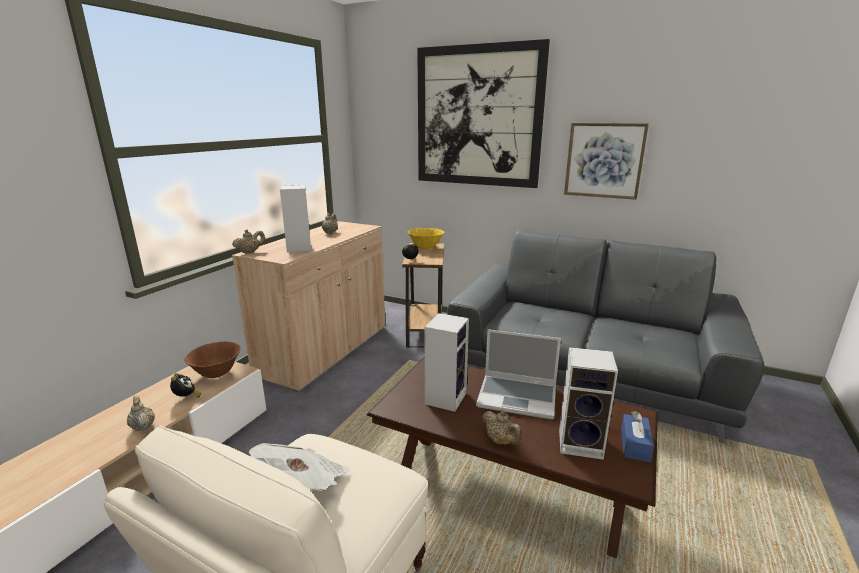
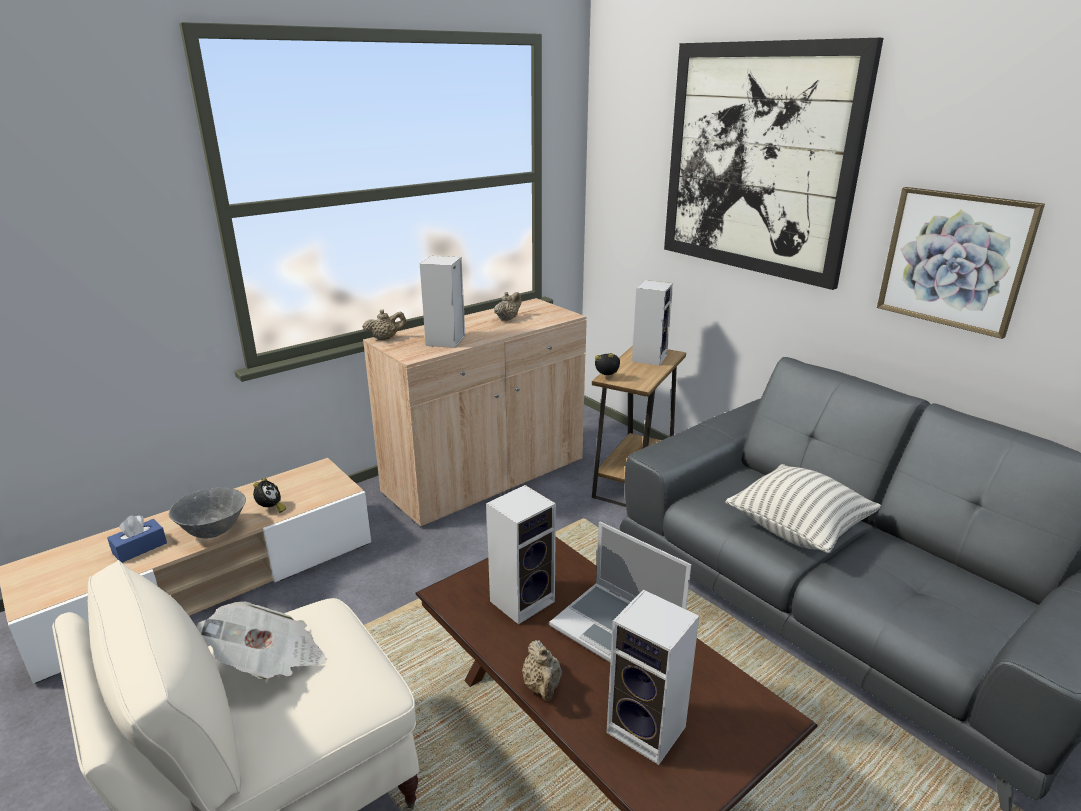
camera: 25 degrees right, 5 degrees up
beige teapot [127,396,155,431] -> grey bowl [169,487,246,539]
brown bowl [184,341,240,378] -> none
yellow bowl [407,228,445,249] -> speaker [632,280,673,366]
blue tissue box [621,411,654,462] -> blue tissue box moved to [107,515,167,563]
none -> pillow [725,464,881,553]

